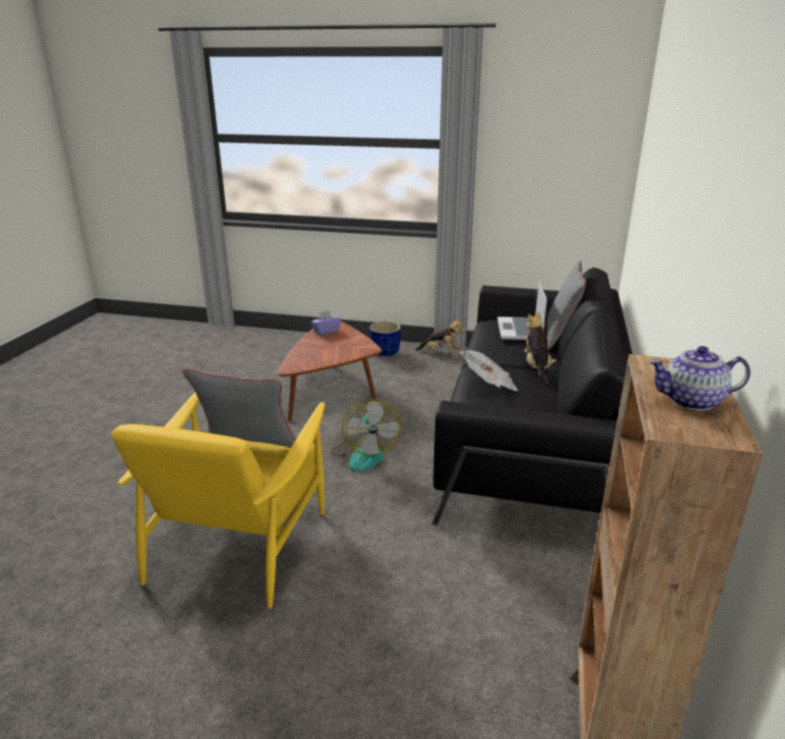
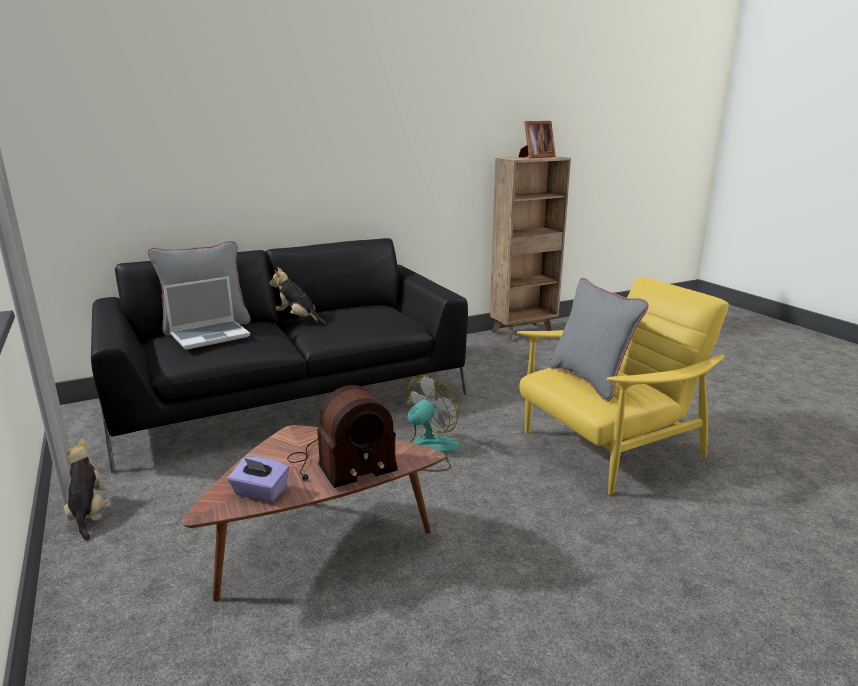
camera: 130 degrees left, 5 degrees down
blue planter [369,321,401,356] -> none
newspaper [460,350,518,391] -> none
plush toy [524,312,556,384] -> plush toy turned 75 degrees clockwise [269,267,326,325]
teapot [649,346,751,411] -> picture frame [519,121,556,158]
none -> radio [287,385,398,488]

